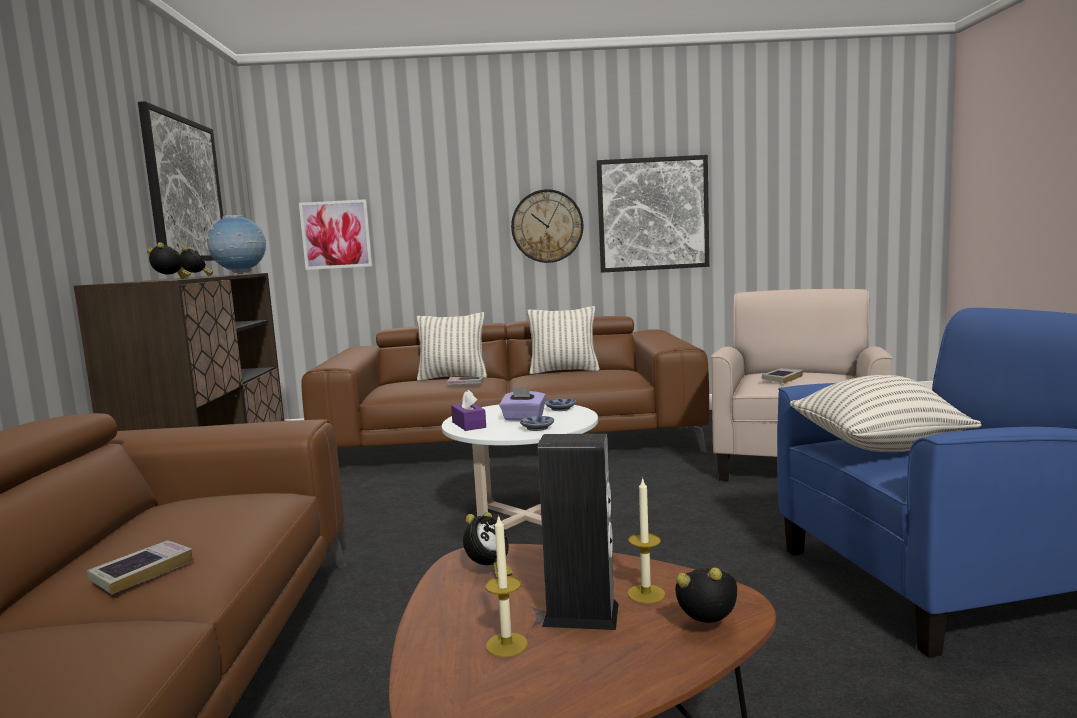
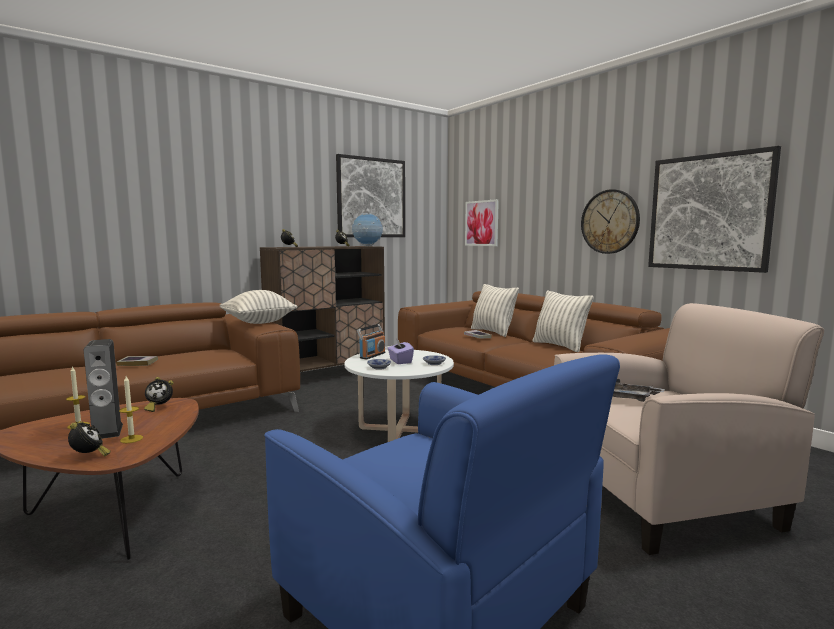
camera: 55 degrees right, 0 degrees up
purple tissue box [451,390,486,431] -> radio [357,324,386,359]
book [762,368,803,383] -> grey tray [613,379,665,402]
pillow [790,375,982,452] -> pillow moved to [219,290,297,324]

